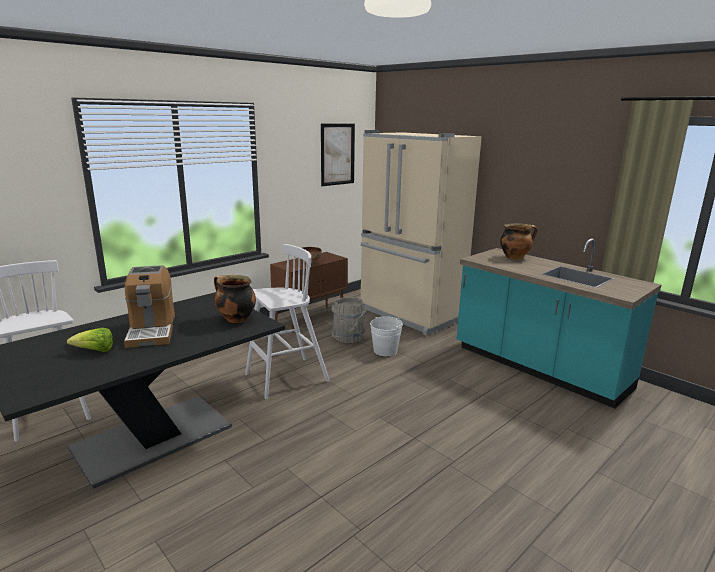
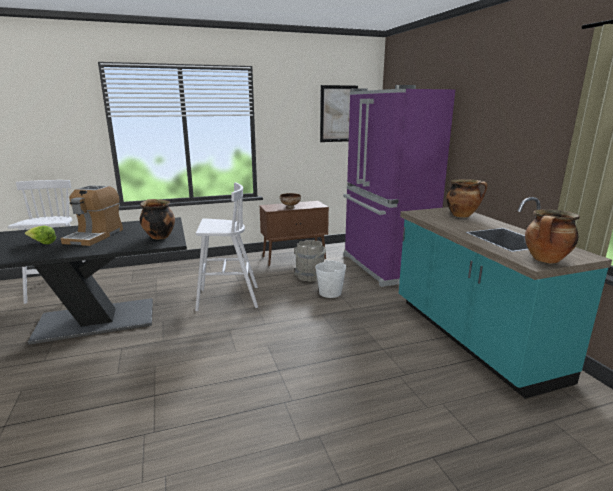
camera: 25 degrees right, 0 degrees up
beige fridge [361,130,482,336] -> purple fridge [343,85,456,287]
none -> cooking pot [525,209,579,263]

